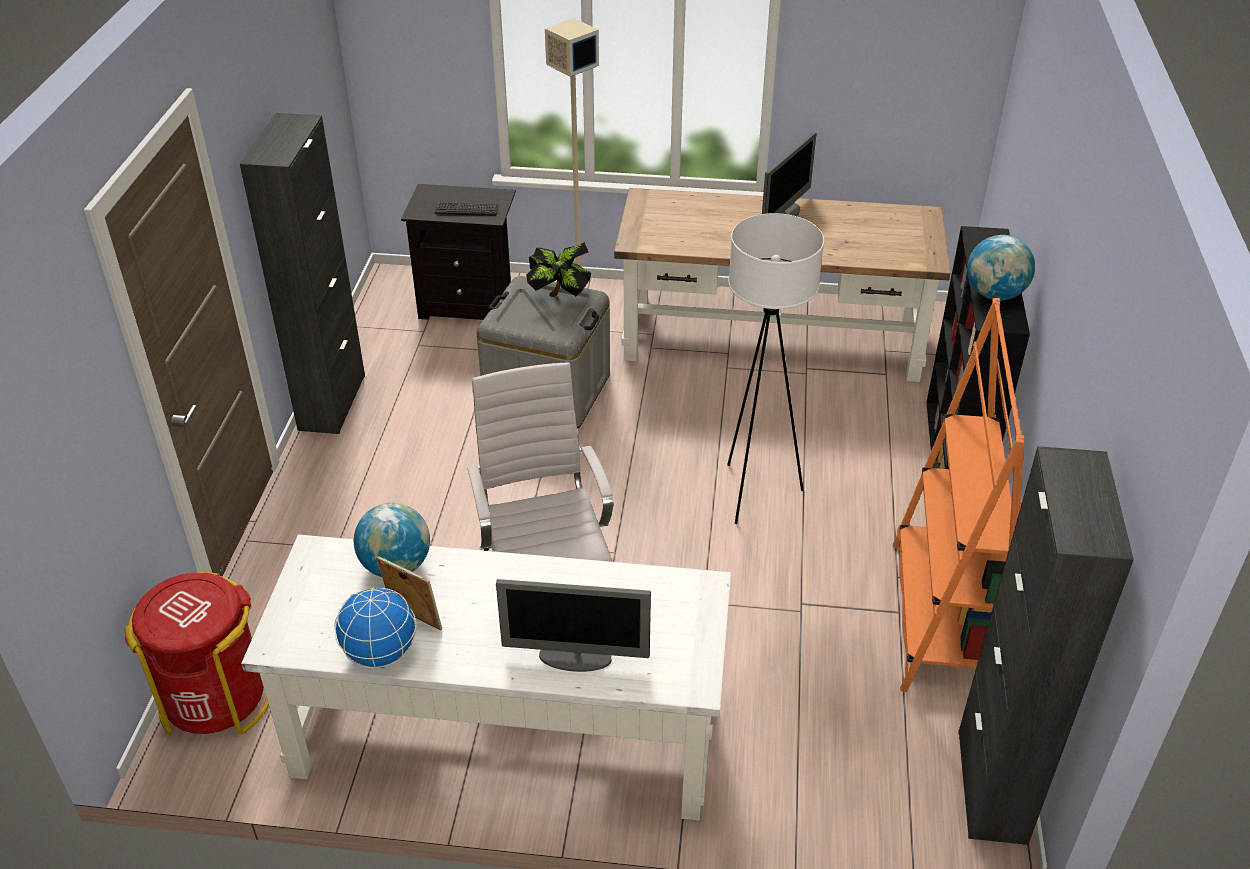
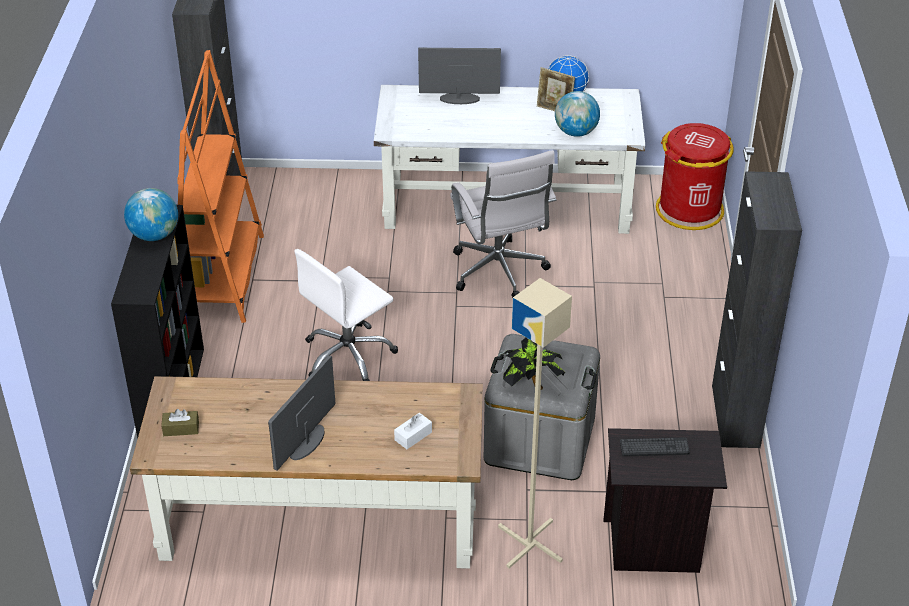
camera: 175 degrees right, 0 degrees up
white floor lamp [727,213,824,524] -> white office chair [294,249,398,381]
none -> brown tissue box [161,409,199,436]
none -> white tissue box [394,413,432,449]

